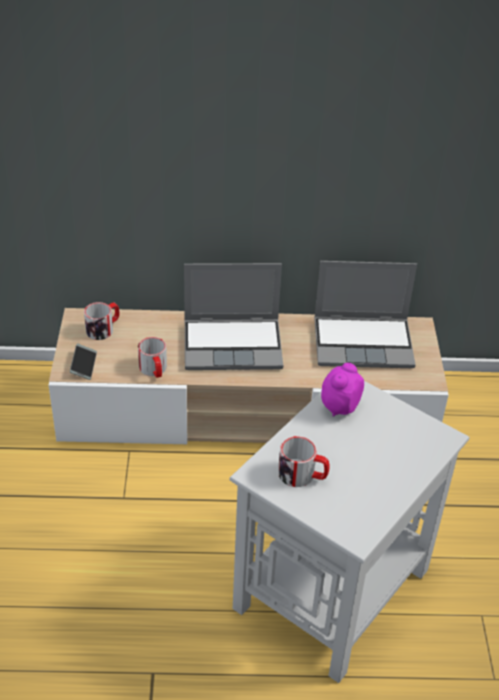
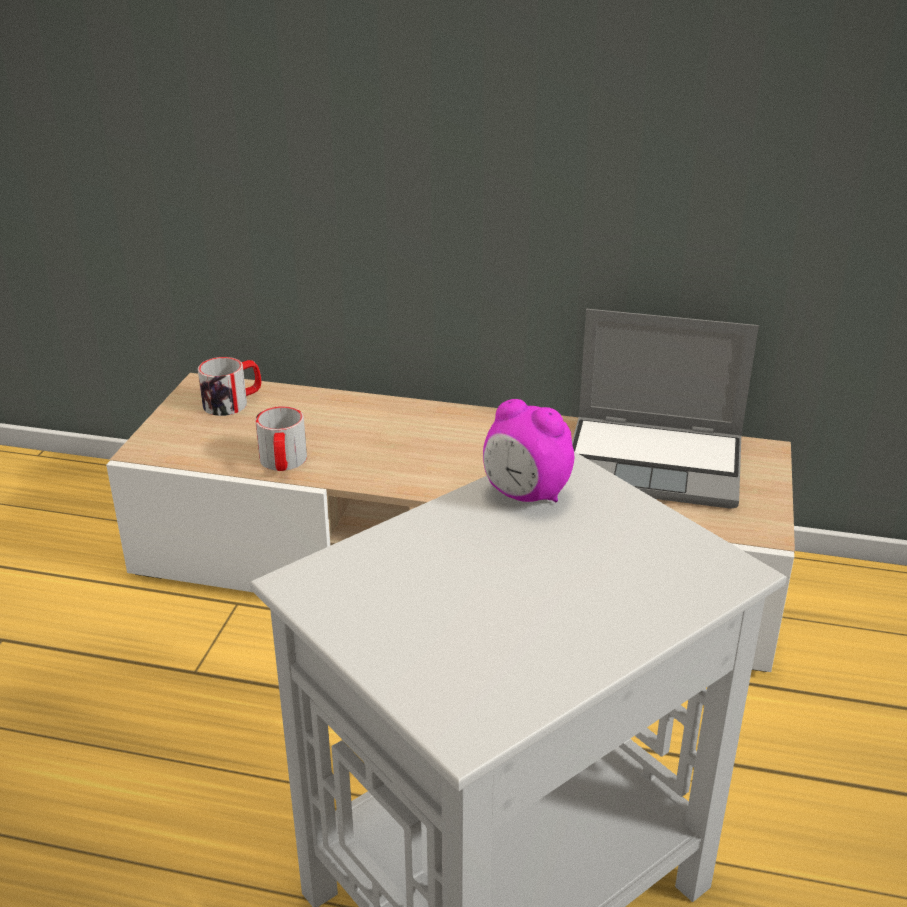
camera: 15 degrees right, 10 degrees down
phone [70,344,97,380] -> none
laptop [184,263,283,370] -> none
mug [278,436,329,487] -> none
alarm clock [321,363,364,417] -> alarm clock turned 105 degrees counterclockwise [483,399,574,502]

